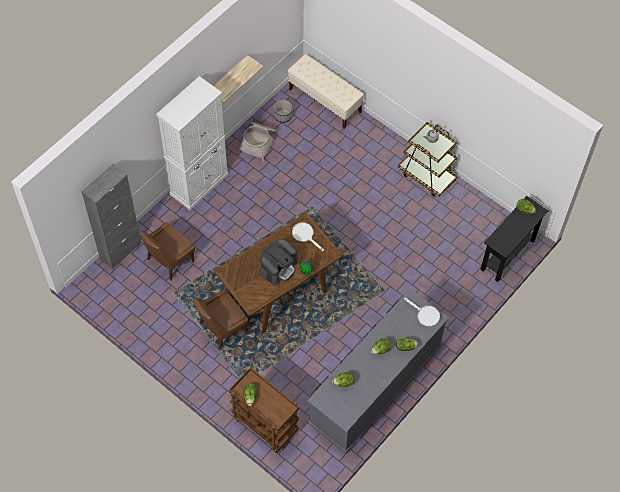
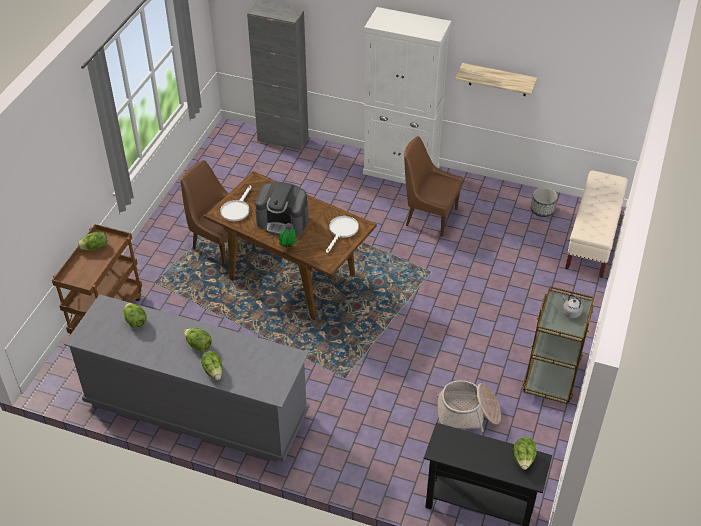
camera: 70 degrees right, 15 degrees down
brown chair [139,222,195,281] -> brown chair moved to [404,136,463,237]
basket [238,122,276,161] -> basket moved to [437,380,501,432]
white frying pan [404,298,440,327] -> white frying pan moved to [220,185,252,221]

